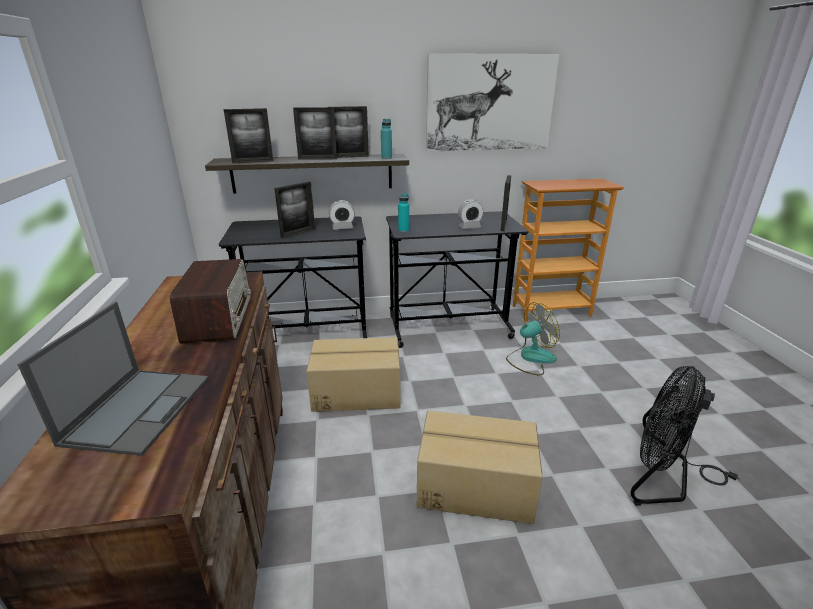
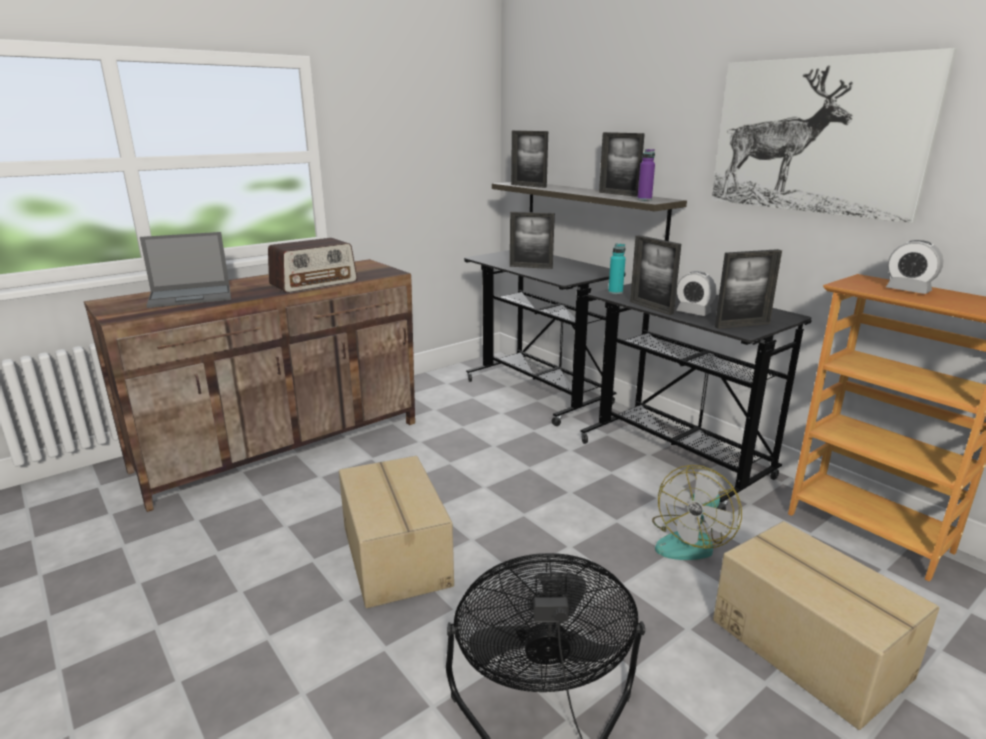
camera: 60 degrees right, 5 degrees down
picture frame [293,107,337,160] -> picture frame moved to [630,235,681,315]
cardboard box [306,337,401,412] -> cardboard box moved to [713,521,940,730]
alarm clock [329,200,355,230] -> alarm clock moved to [886,240,943,294]
turquoise bottle [381,119,392,159] -> purple bottle [637,149,655,201]
fan [506,302,560,375] -> fan turned 90 degrees clockwise [652,465,742,560]

